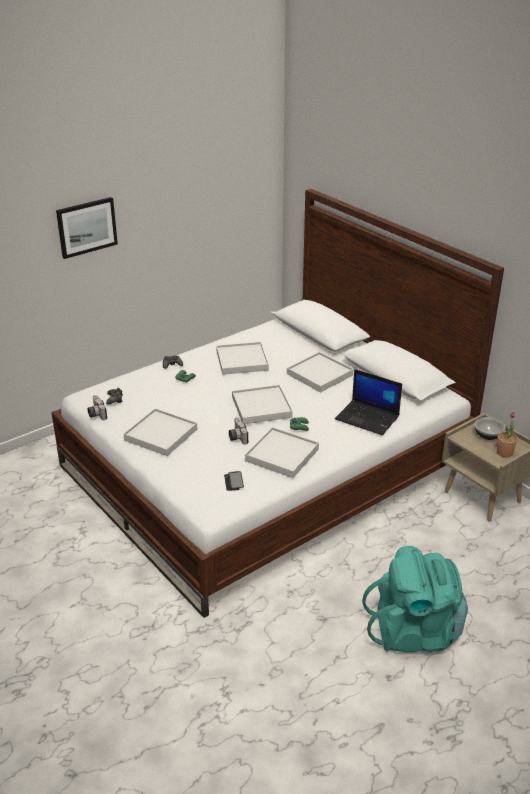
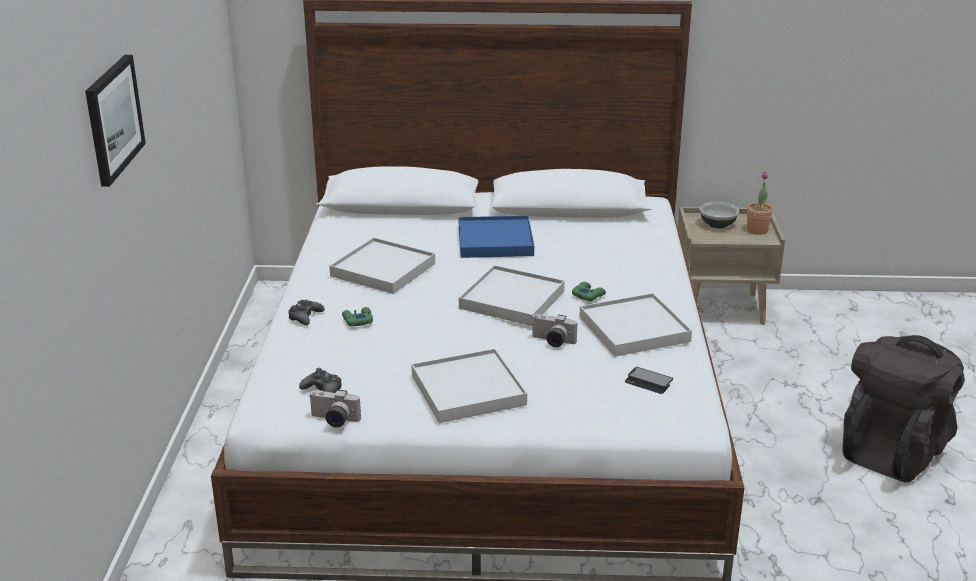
camera: 50 degrees left, 5 degrees down
white tray [287,352,353,393] -> blue tray [459,216,534,258]
laptop [335,369,402,435] -> none
turquoise backpack [362,546,468,652] -> black backpack [842,335,965,482]

